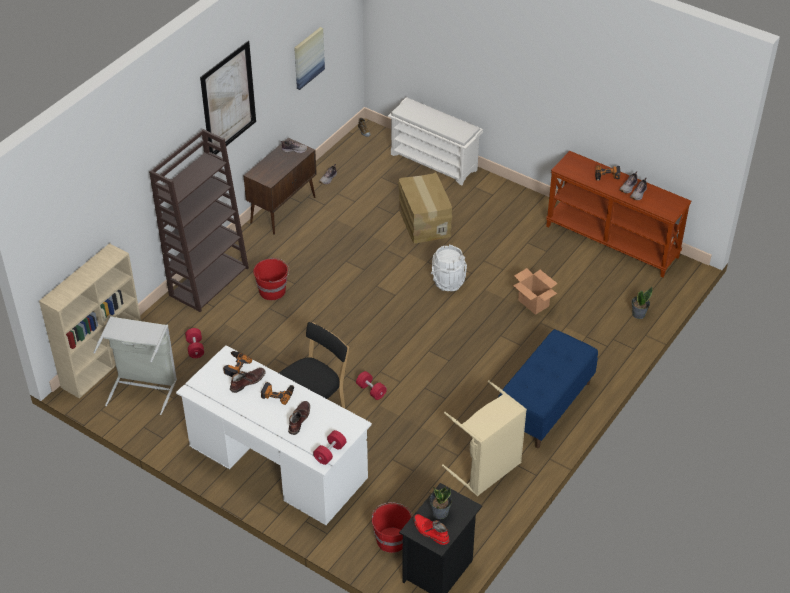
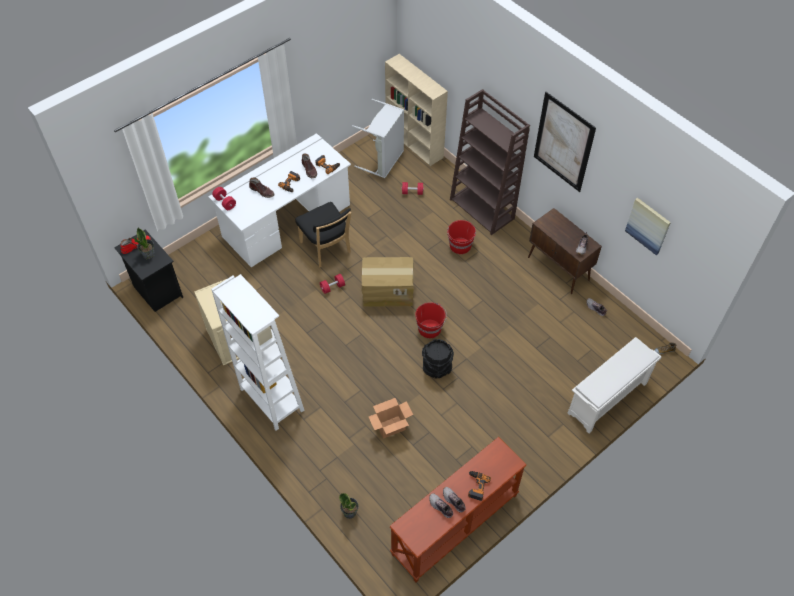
camera: 105 degrees right, 10 degrees up
red bucket [372,502,413,553] -> red bucket moved to [415,302,447,338]
cardboard box [398,172,452,243] -> cardboard box moved to [362,257,414,307]
white bucket [431,245,467,291] -> black bucket [422,339,454,379]
blue bench [498,329,598,448] -> white bookcase [211,274,304,431]

